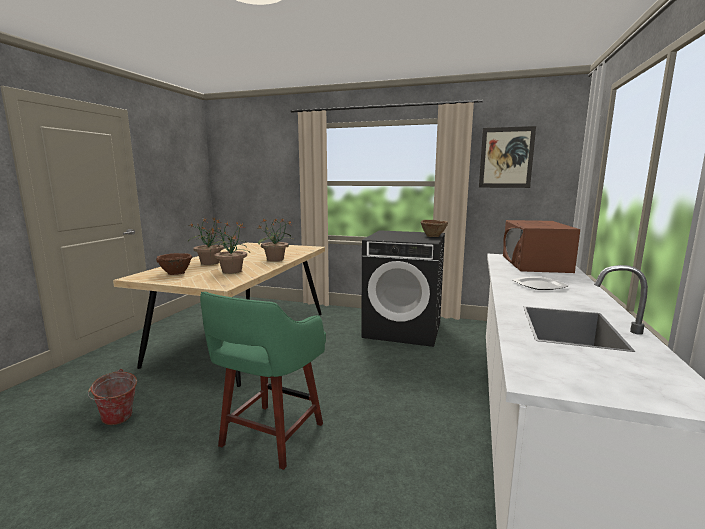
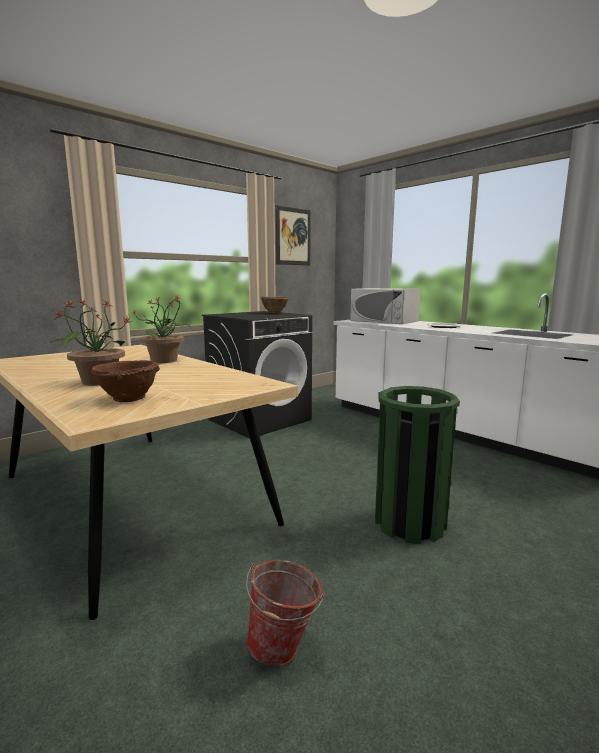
camera: 60 degrees left, 0 degrees up
green stool [200,292,326,470] -> green trash can [375,386,460,544]
potted plant [209,222,249,274] -> none
brown microwave [503,220,580,273] -> white microwave [350,288,421,324]

